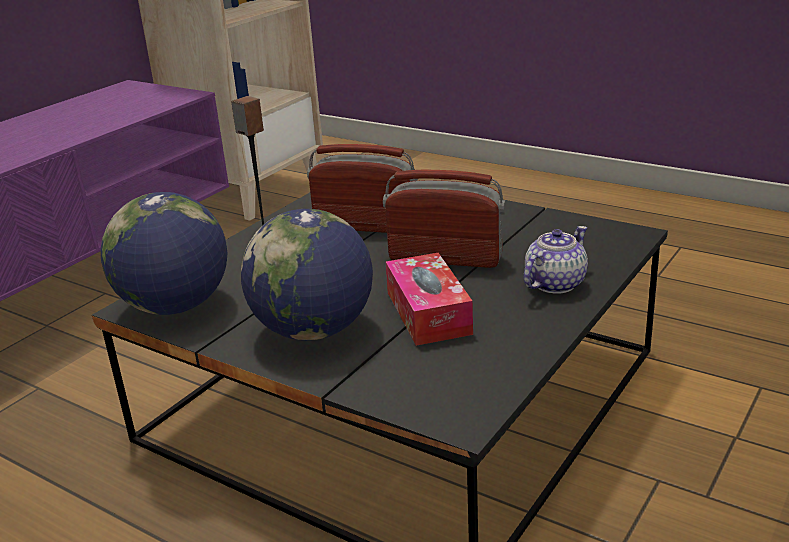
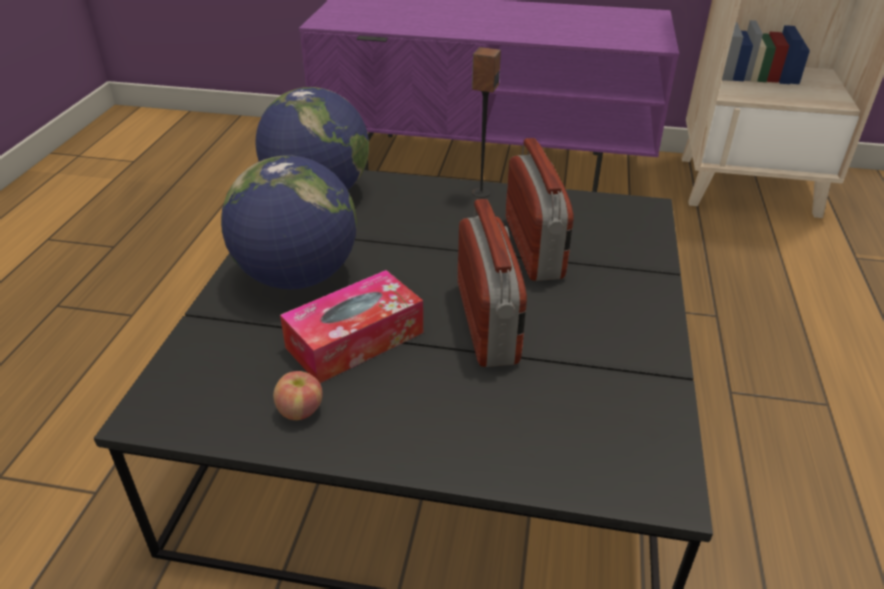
camera: 65 degrees right, 10 degrees up
teapot [523,226,588,294] -> none
none -> apple [273,371,323,420]

